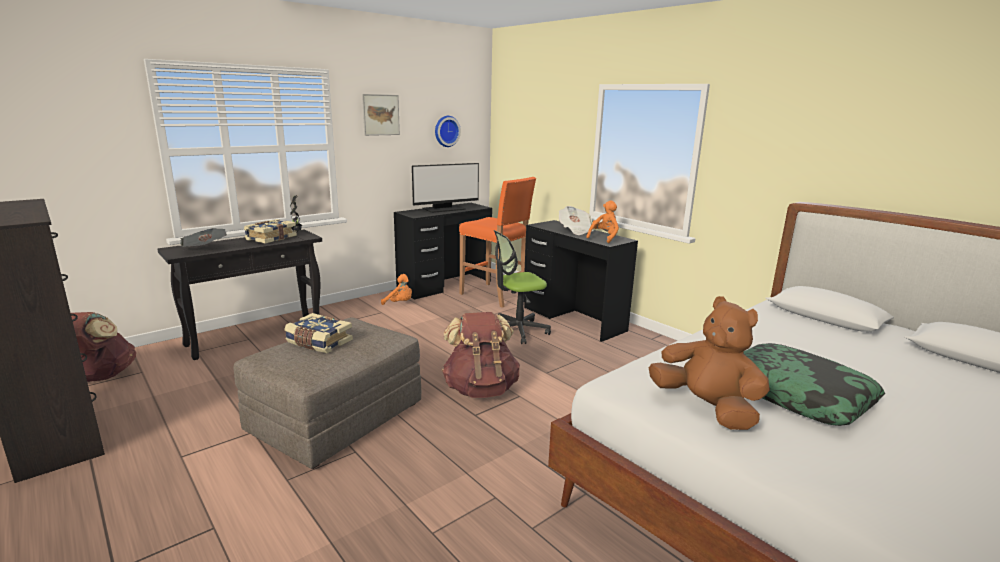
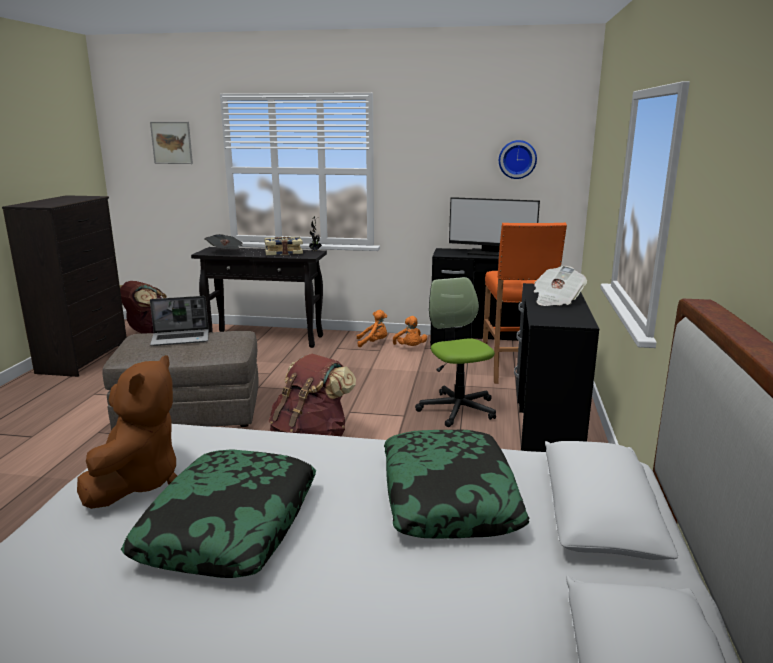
camera: 50 degrees right, 0 degrees up
book [284,313,353,353] -> laptop [150,296,209,346]
picture [362,94,400,136] -> picture moved to [150,122,193,164]
office chair [494,230,551,344] -> office chair turned 45 degrees clockwise [415,277,496,427]
orange plush toy [586,200,619,243] -> orange plush toy moved to [357,310,387,347]
none -> pillow [384,429,529,539]

